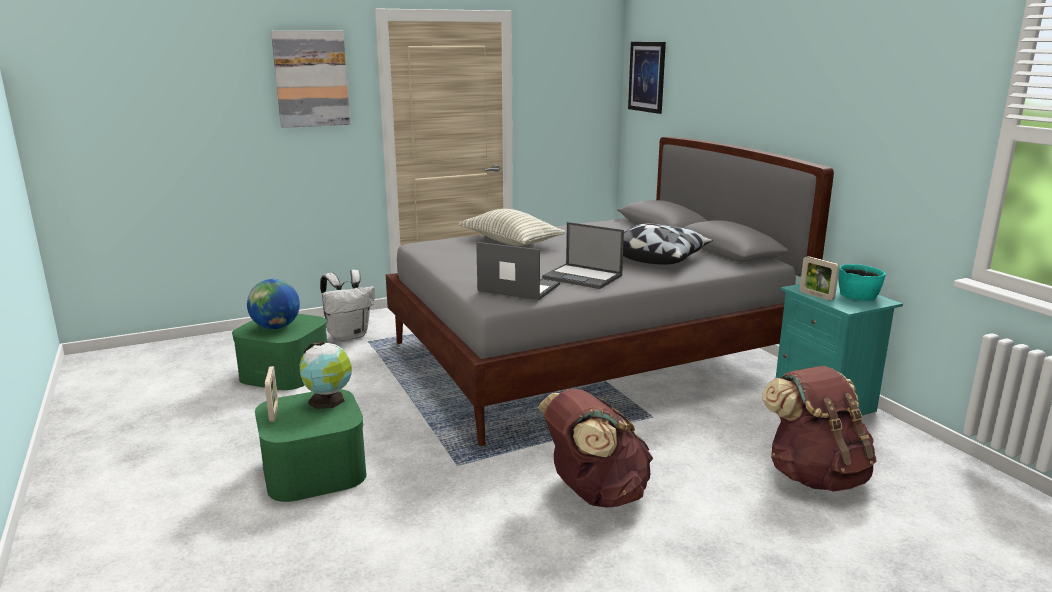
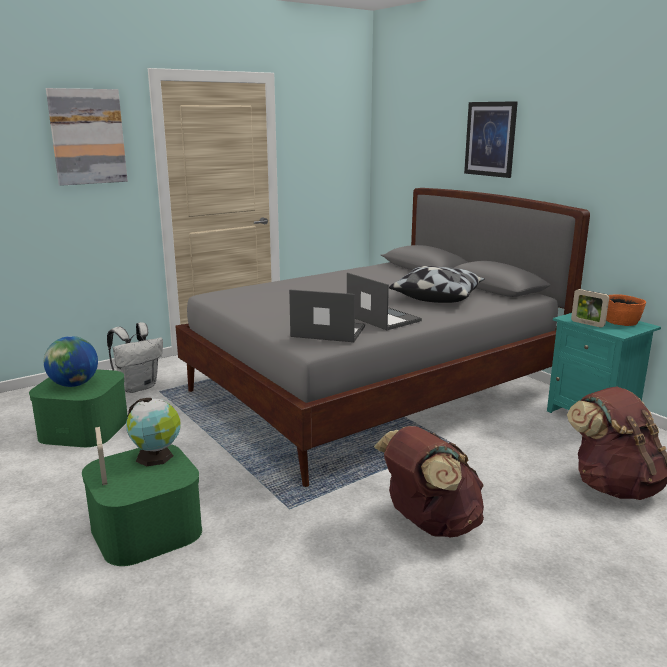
camera: 10 degrees left, 0 degrees up
pillow [458,209,565,246] -> none
laptop [542,222,624,289] -> laptop turned 150 degrees counterclockwise [347,273,422,330]
picture [628,42,666,114] -> picture moved to [464,101,518,178]
turquoise bowl [838,264,886,301] -> orange bowl [606,294,646,326]

